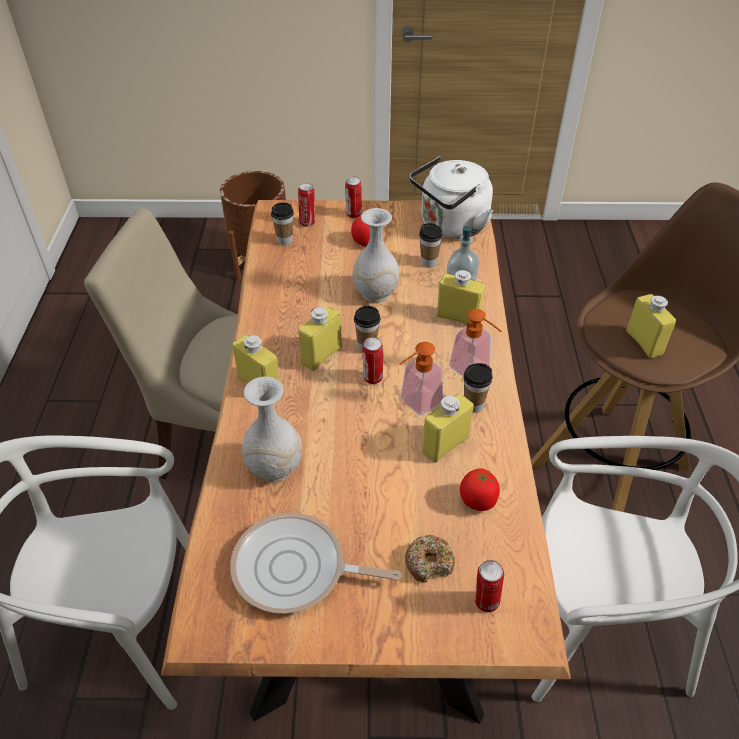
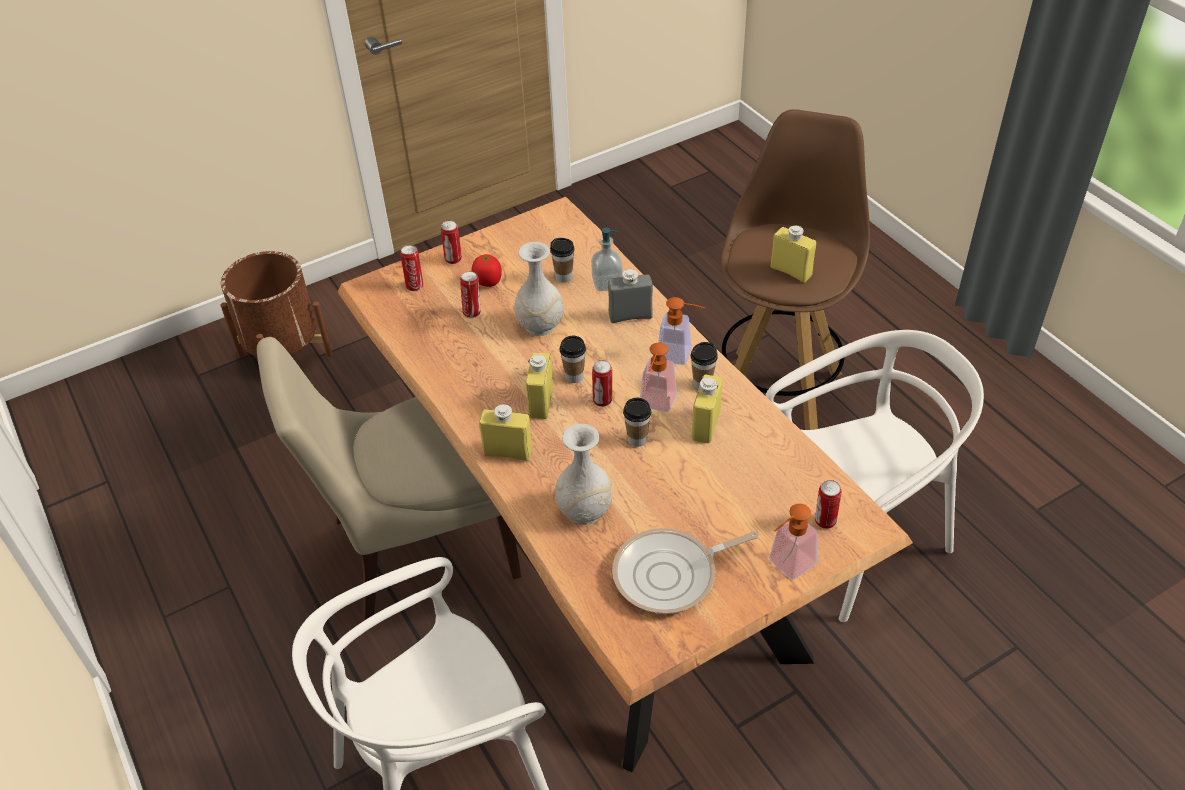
camera: 30 degrees left, 0 degrees up
cup [271,202,294,245] -> cup moved to [623,398,651,447]
donut [405,535,455,582] -> none
white kettle [409,157,493,239] -> none
yellow bottle [436,270,485,324] -> grey bottle [608,269,653,323]
tomato [460,468,500,511] -> none
none -> can [460,271,481,318]
none -> soap dispenser [769,504,817,580]

